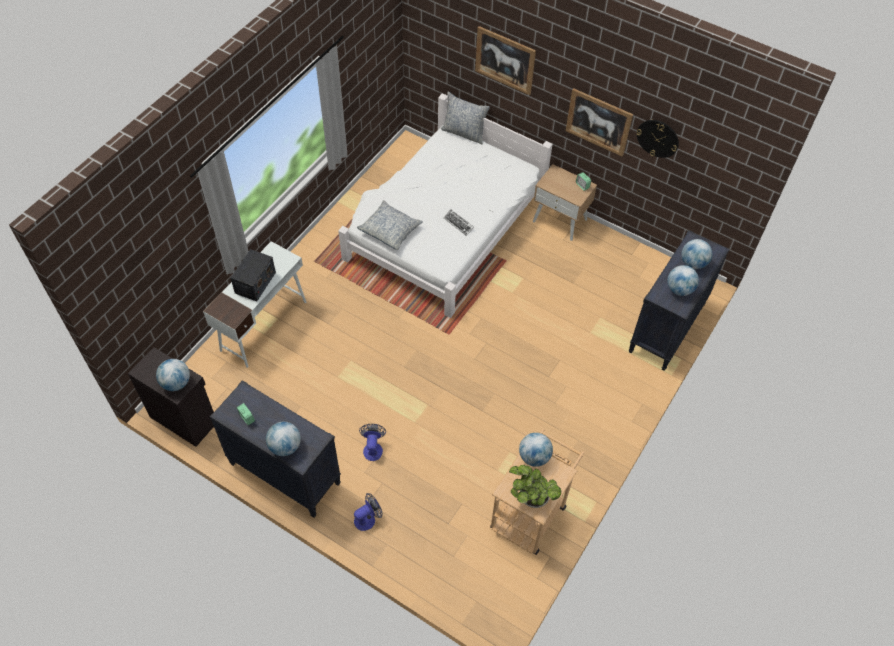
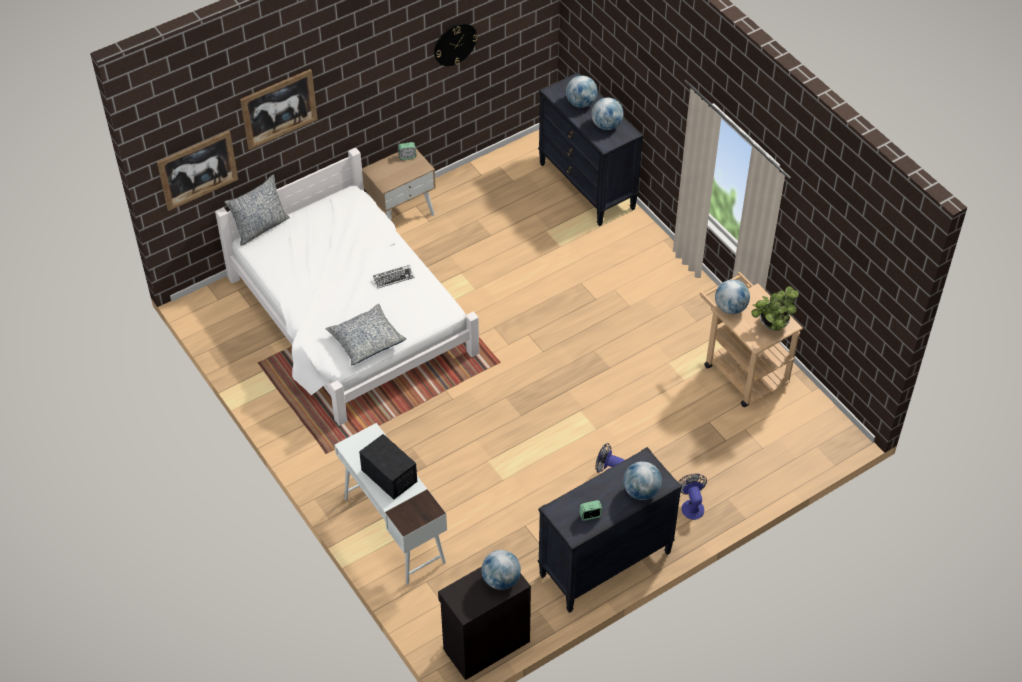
camera: 65 degrees left, 5 degrees down
picture [566,88,633,156] -> picture moved to [157,130,238,211]

